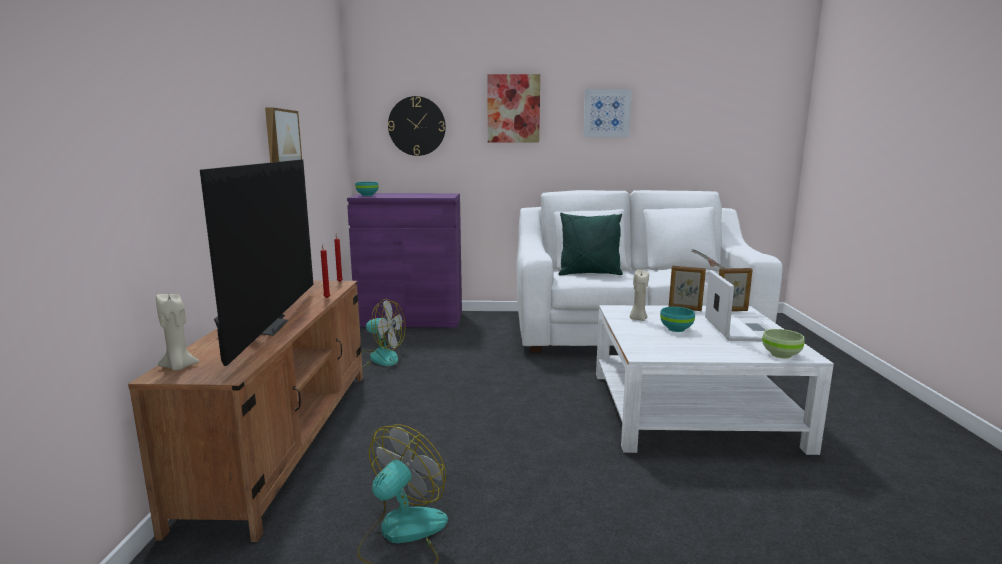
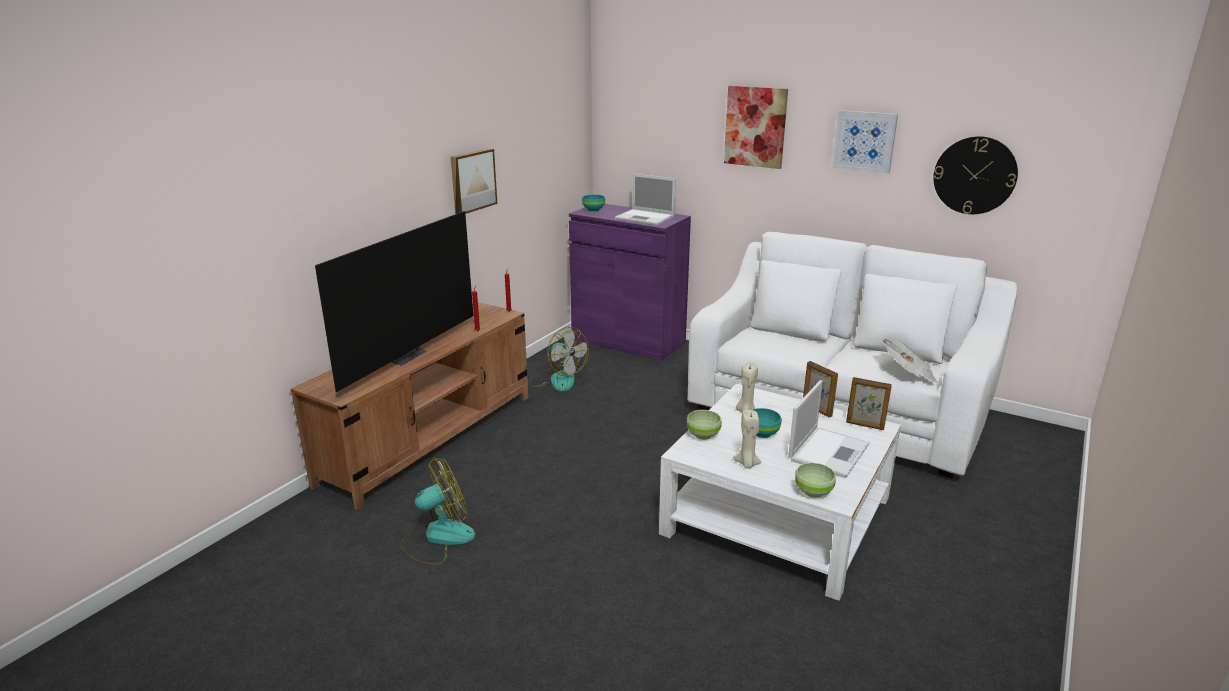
camera: 30 degrees right, 10 degrees up
beige candle [156,294,200,370] -> beige candle moved to [733,410,762,468]
wall clock [388,96,446,156] -> wall clock moved to [933,136,1018,214]
green pillow [558,213,623,276] -> none
none -> laptop [615,173,676,225]
none -> green bowl [687,410,722,440]

